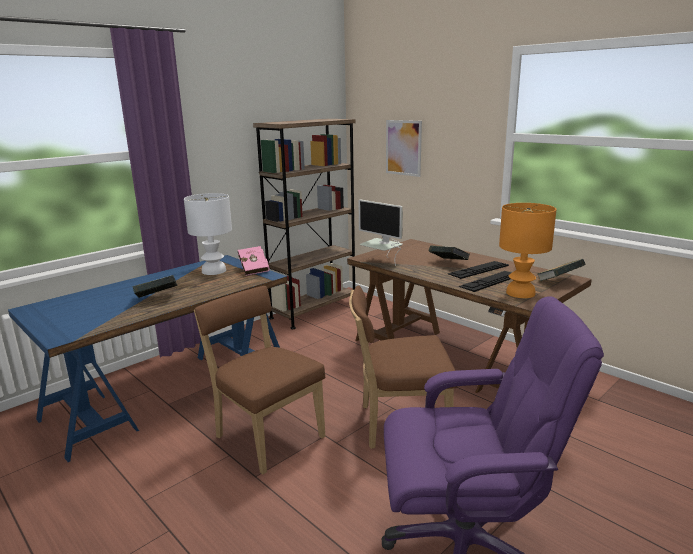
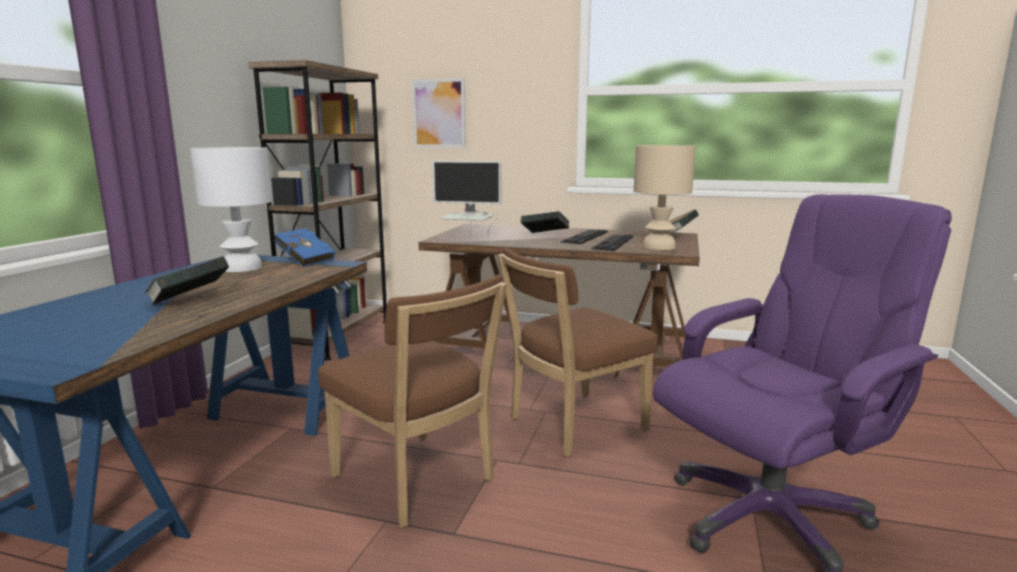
camera: 30 degrees left, 5 degrees down
brown chair [194,286,325,475] -> brown chair turned 150 degrees counterclockwise [318,275,507,528]
pink book [238,246,270,276] -> blue book [274,228,335,267]
orange table lamp [499,203,557,298] -> beige table lamp [634,145,696,250]

